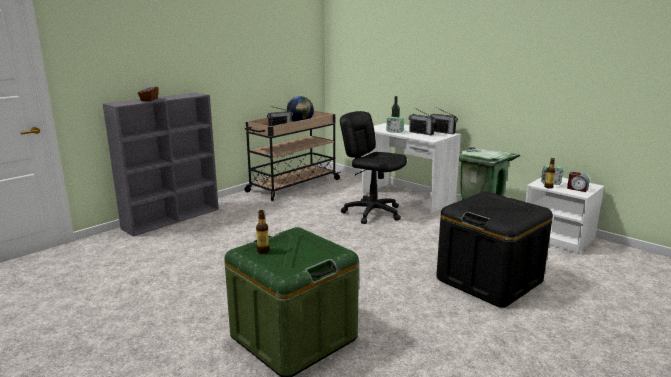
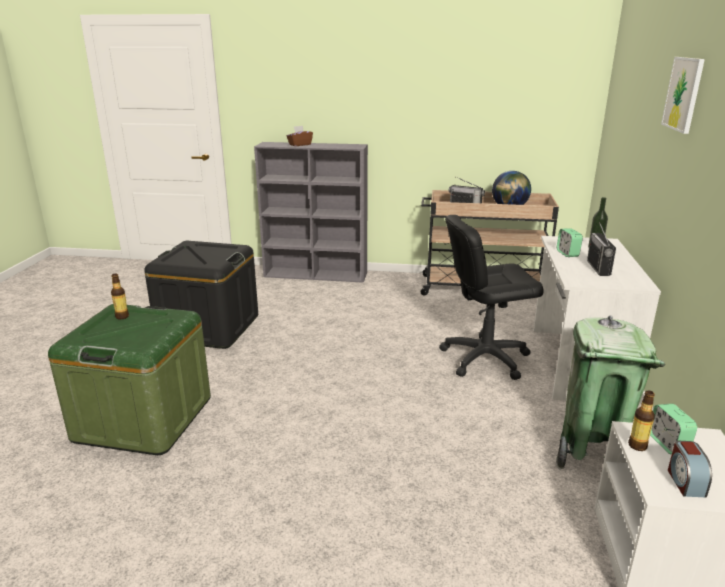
camera: 55 degrees right, 5 degrees up
black office chair [340,111,407,224] -> black office chair turned 105 degrees counterclockwise [439,215,544,380]
radio [430,107,458,134] -> none
black storage box [436,191,553,308] -> black storage box moved to [144,241,258,349]
none -> picture [661,57,705,134]

